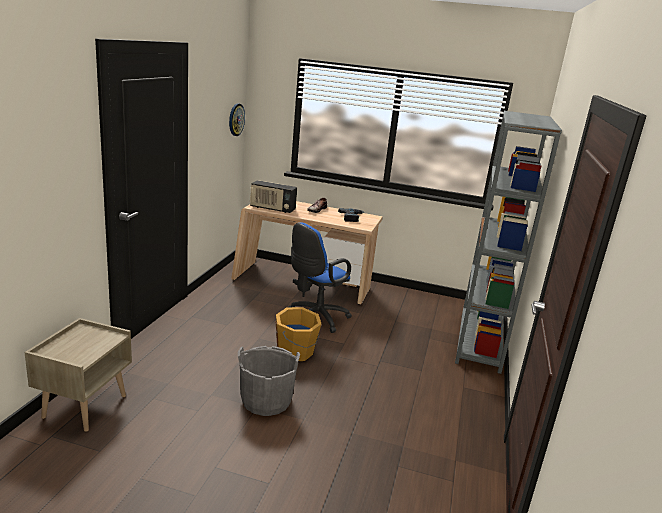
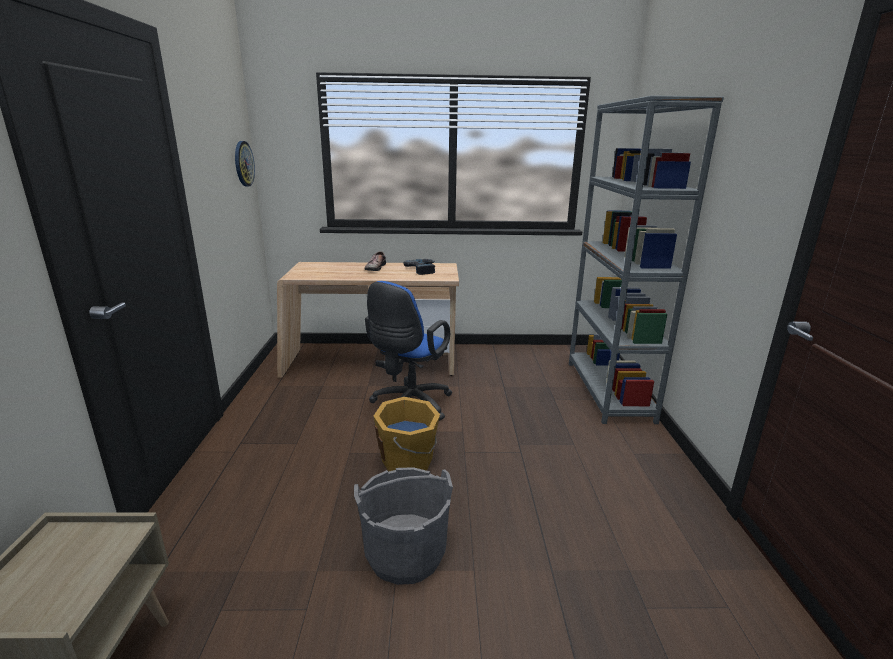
camera: 15 degrees left, 0 degrees up
radio [250,180,297,213] -> none

